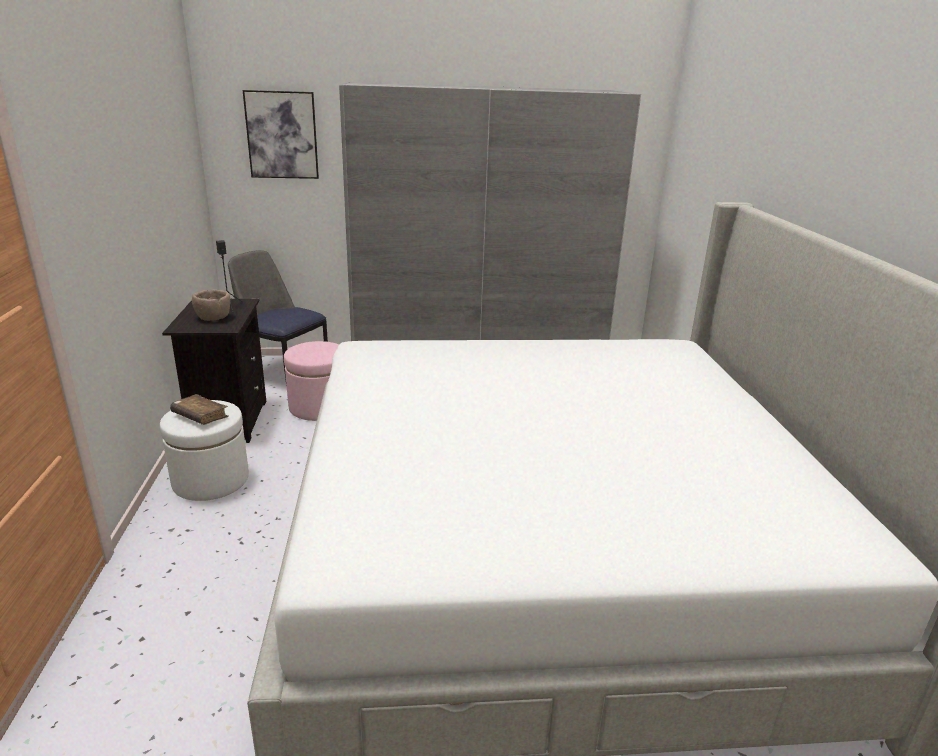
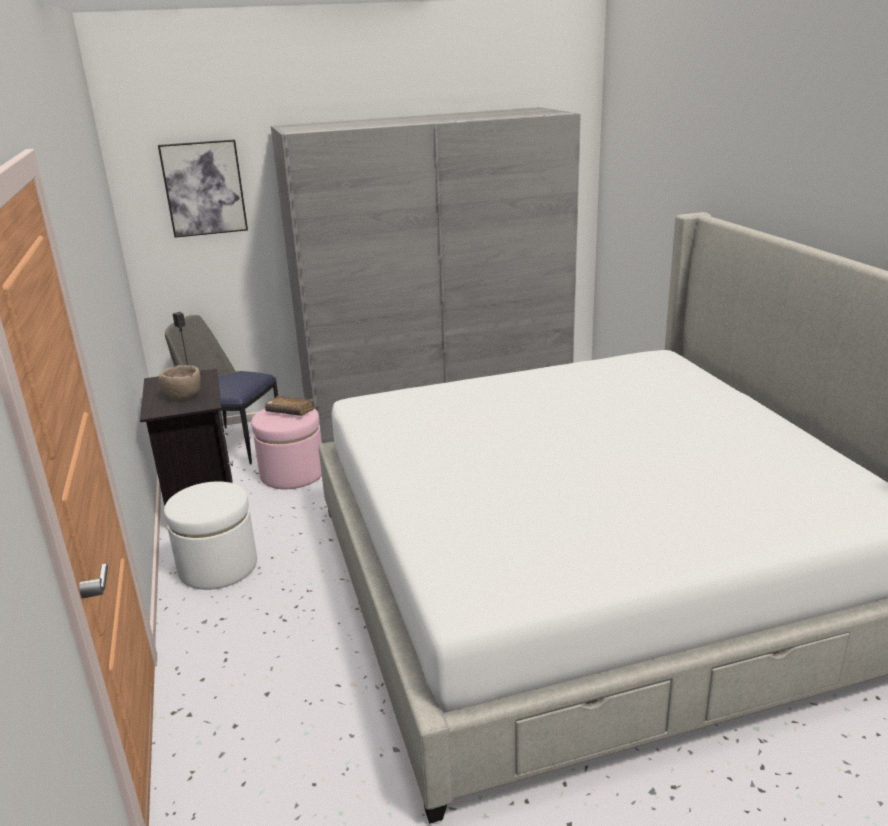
camera: 10 degrees left, 0 degrees up
brown book [170,394,229,425] -> brown book moved to [265,396,315,416]

